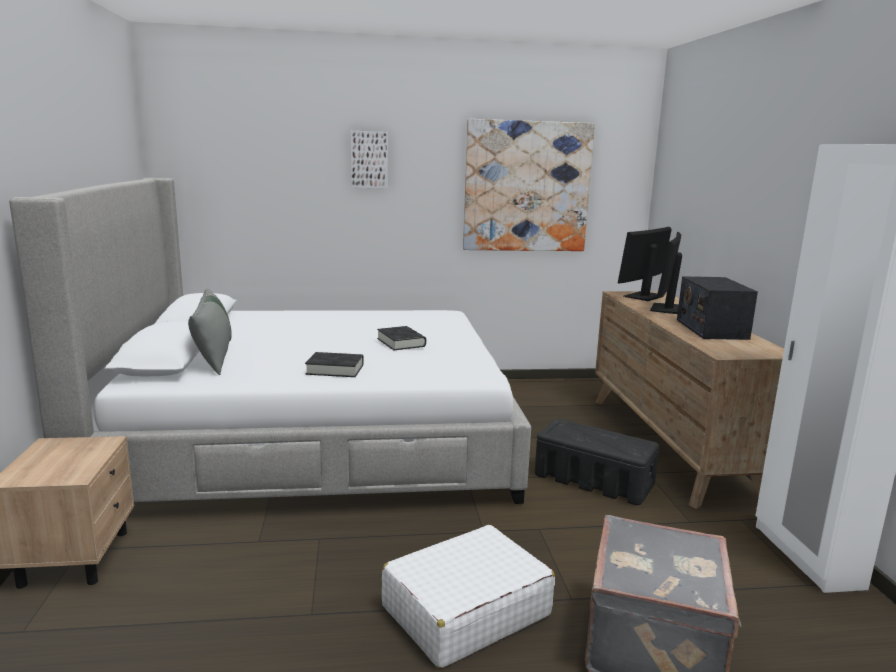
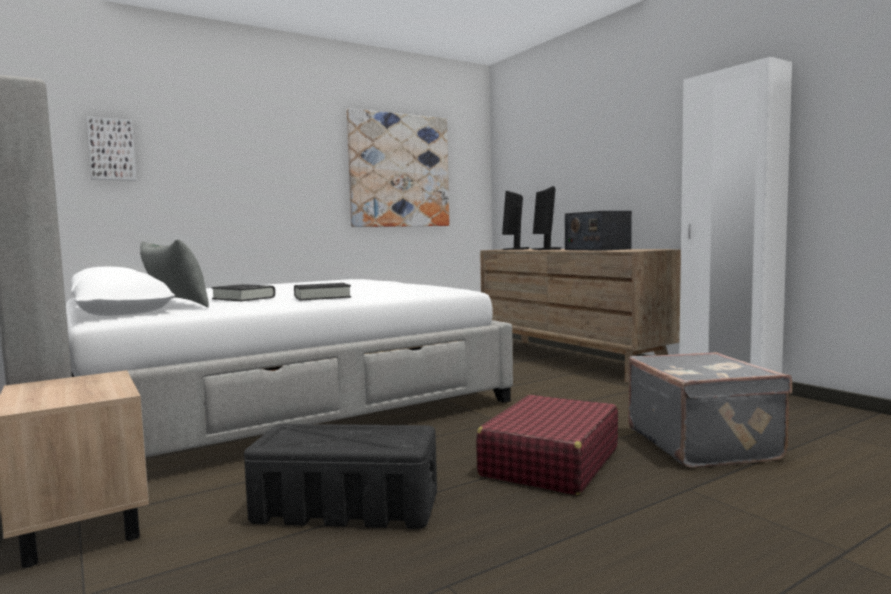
camera: 25 degrees left, 10 degrees down
picture [351,131,388,189] -> picture moved to [86,116,137,181]
black book [377,326,426,350] -> black book moved to [211,284,275,301]
white suitcase [382,525,555,668] -> red suitcase [476,395,618,495]
black storage box [535,419,659,505] -> black storage box moved to [244,424,437,529]

